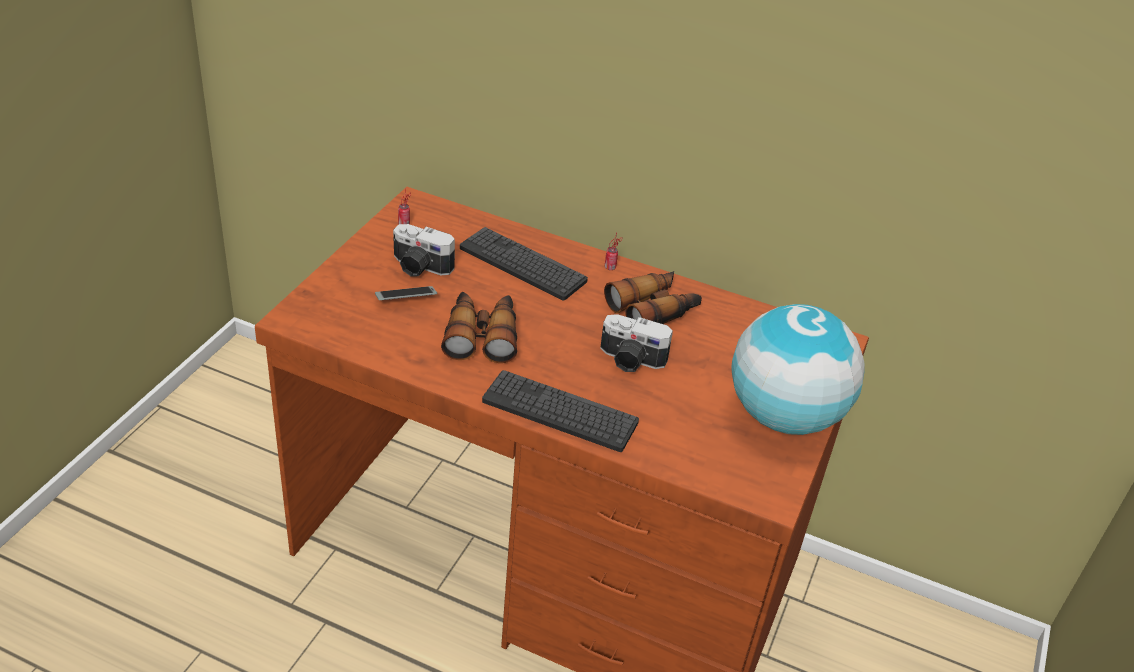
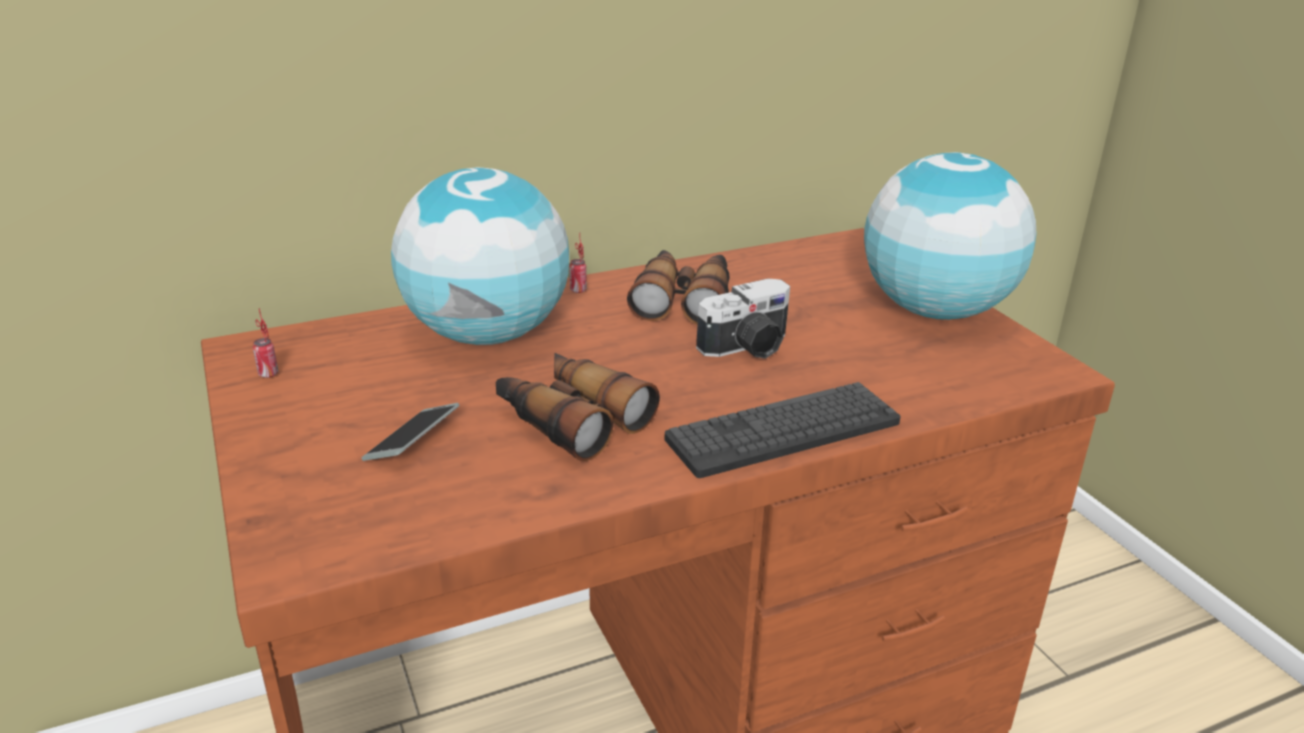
camera: 45 degrees left, 10 degrees down
camera [393,224,455,277] -> none
keyboard [460,227,588,301] -> globe [391,167,569,345]

